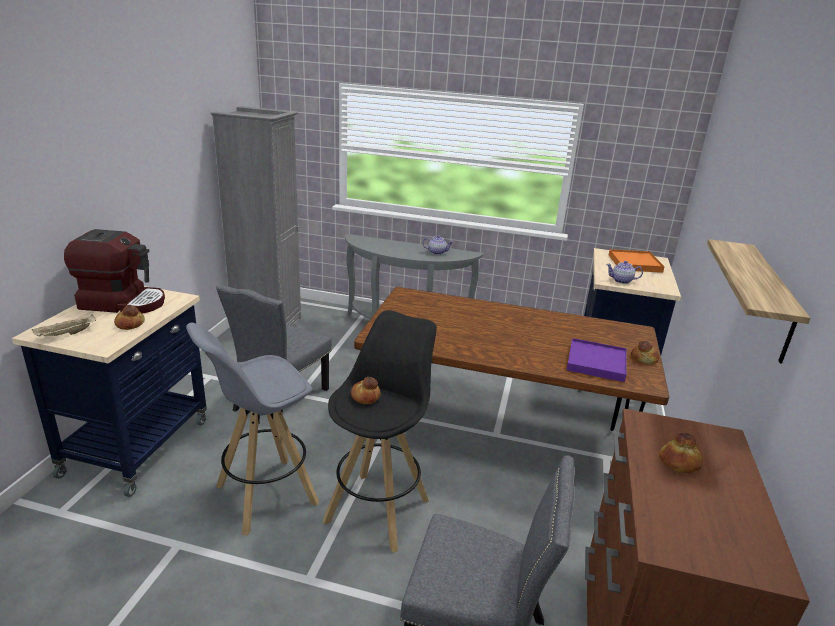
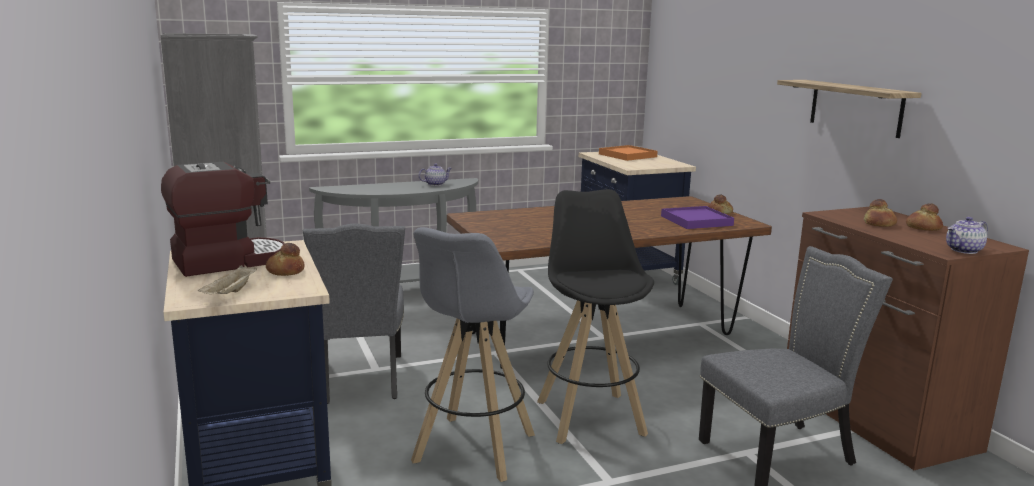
camera: 35 degrees left, 10 degrees down
bread [351,377,381,404] -> bread moved to [906,203,943,231]
teapot [606,261,643,284] -> teapot moved to [946,217,988,254]

